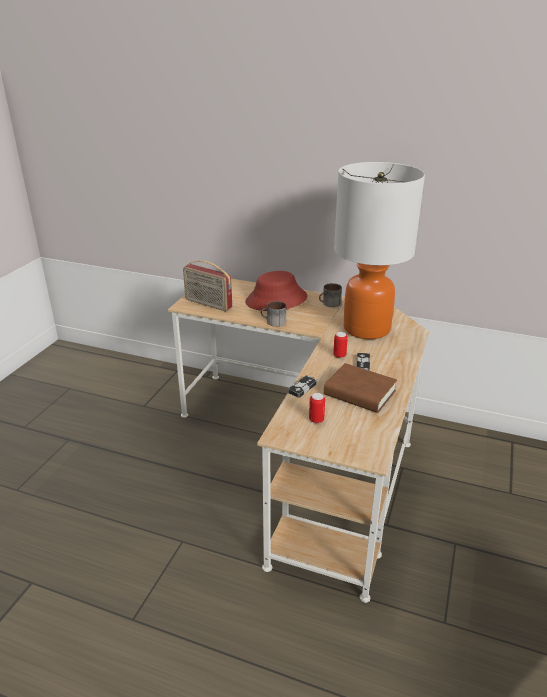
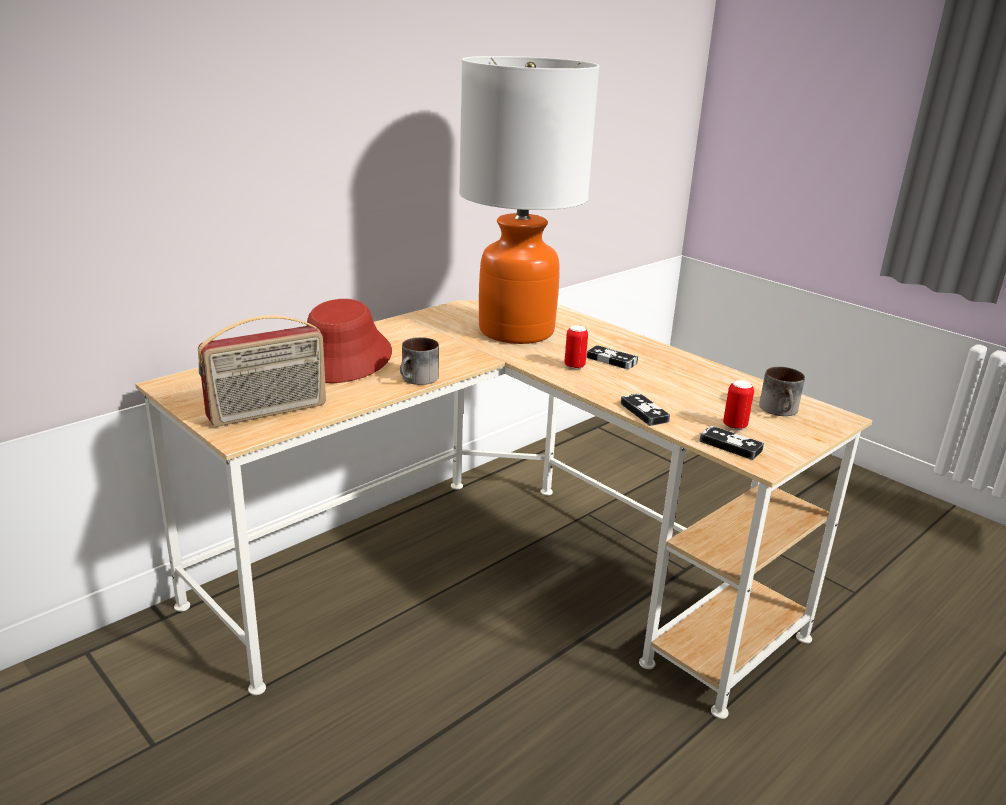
camera: 65 degrees left, 5 degrees down
mug [319,283,342,307] -> mug moved to [759,367,805,416]
brown book [324,363,397,413] -> none
none -> game controller [700,426,764,460]

